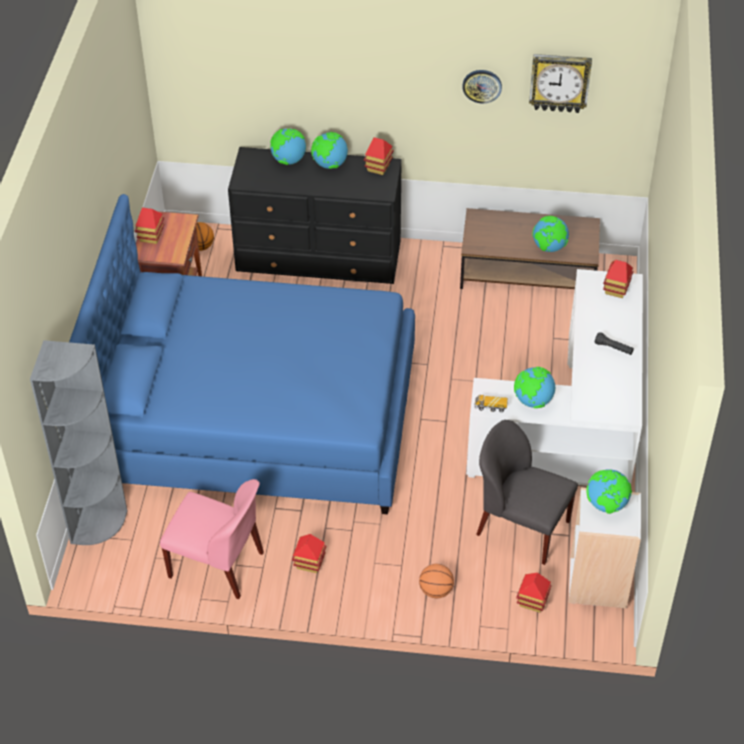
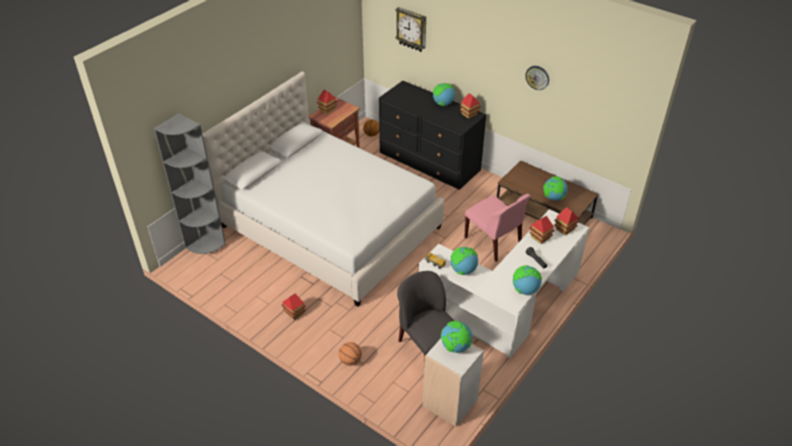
camera: 30 degrees right, 5 degrees down
blue bed [69,194,415,514] -> white bed [203,72,444,307]
pink chair [160,479,264,599] -> pink chair moved to [465,194,530,262]
globe [270,129,306,165] -> globe moved to [513,265,542,295]
toy house [516,573,552,613] -> toy house moved to [529,216,555,244]
wall clock [529,54,592,113] -> wall clock moved to [395,7,426,52]

